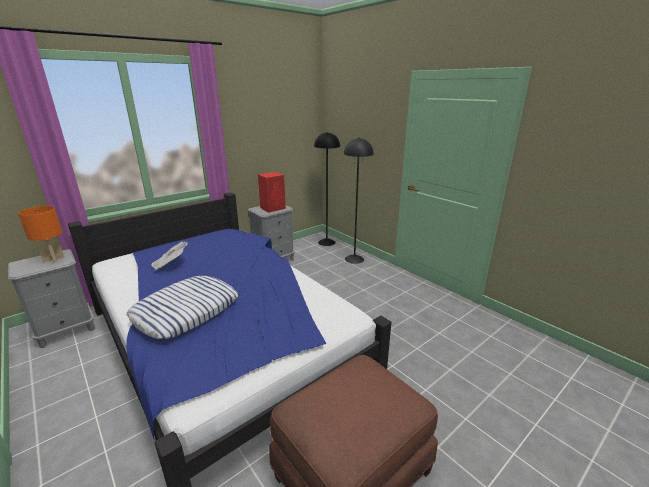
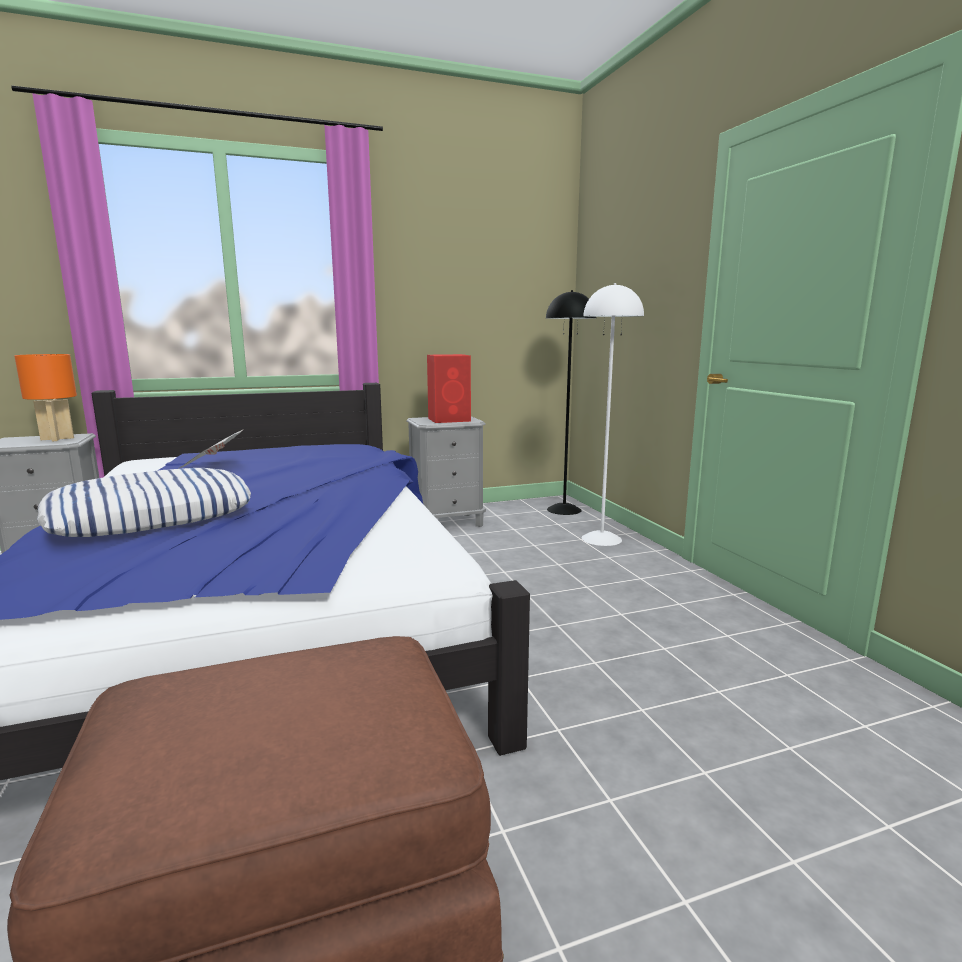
camera: 20 degrees right, 10 degrees down
black floor lamp [344,138,373,264] -> white floor lamp [582,283,644,546]

